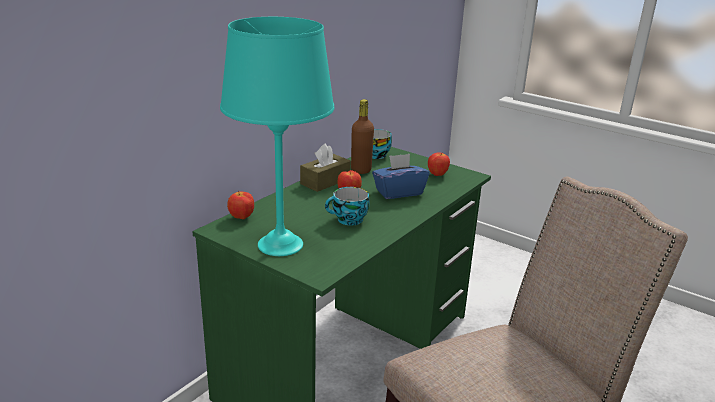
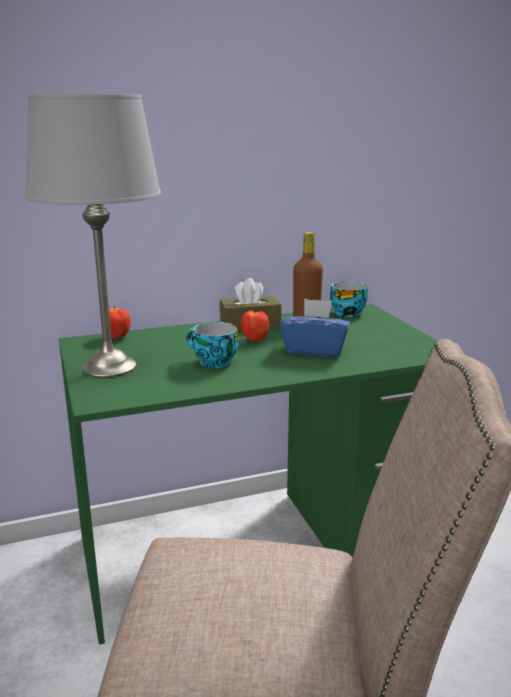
camera: 35 degrees right, 5 degrees down
turquoise table lamp [220,17,335,256] -> grey table lamp [25,94,161,377]
apple [428,152,450,176] -> none

